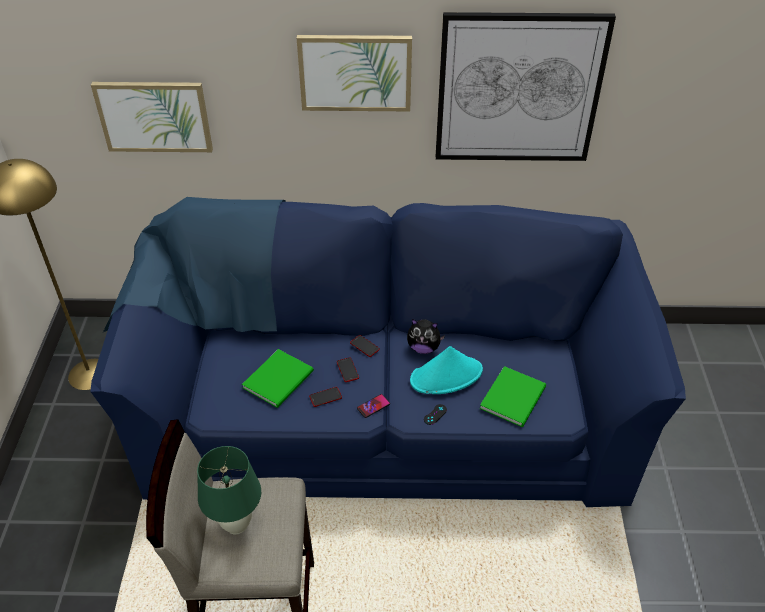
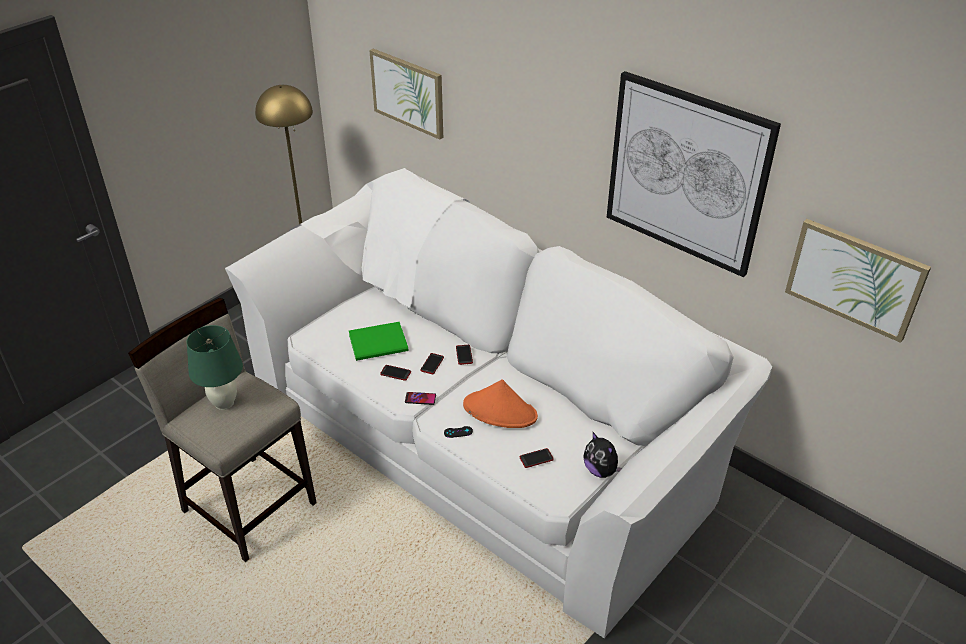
camera: 40 degrees right, 5 degrees down
blue sofa [90,197,686,507] -> white sofa [225,168,772,638]
picture [297,35,412,111] -> picture moved to [785,219,931,343]
plush toy [407,319,445,354] -> plush toy moved to [583,432,622,478]
turquoise hat [410,346,483,394] -> orange hat [463,379,538,428]
green book [480,366,546,427] -> phone [520,448,554,468]

